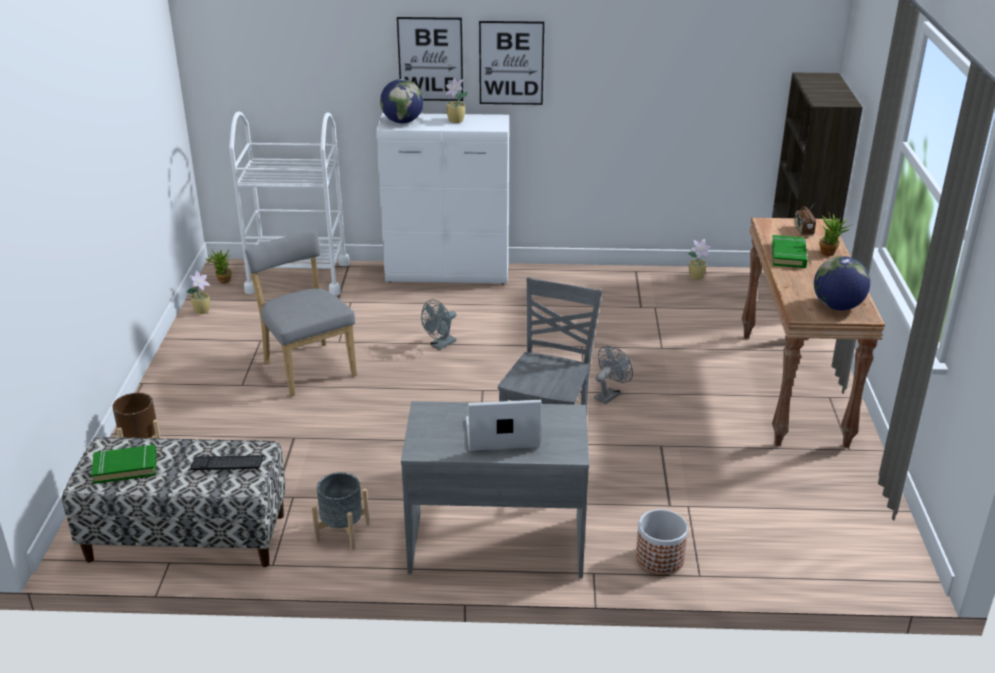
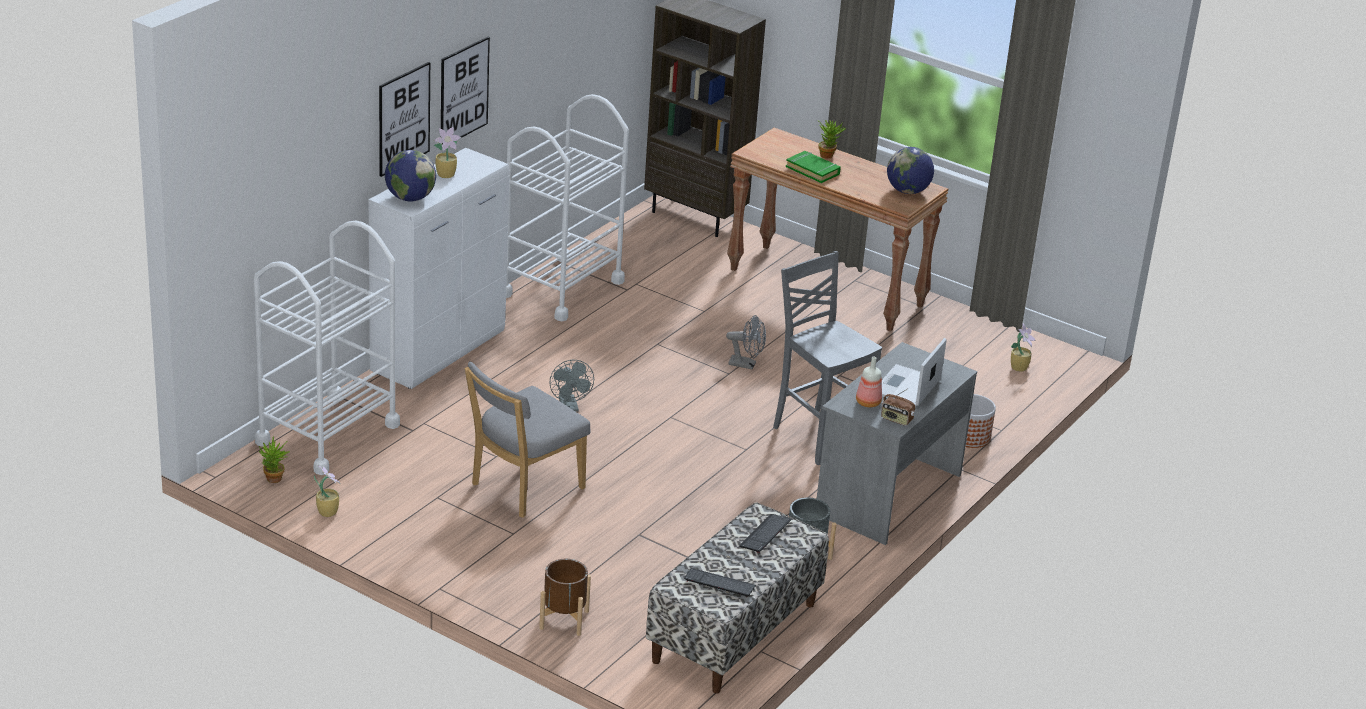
camera: 60 degrees left, 0 degrees up
green book [91,445,157,484] -> keyboard [684,568,756,597]
grey chair [245,232,357,397] -> grey chair turned 45 degrees counterclockwise [464,361,591,518]
grey fan [594,346,633,404] -> grey fan turned 120 degrees clockwise [726,315,766,369]
potted plant [688,239,712,280] -> potted plant moved to [1011,323,1036,372]
radio [794,204,816,235] -> radio moved to [881,389,916,426]
none -> white cart [506,94,629,321]
none -> bottle [856,357,882,407]

